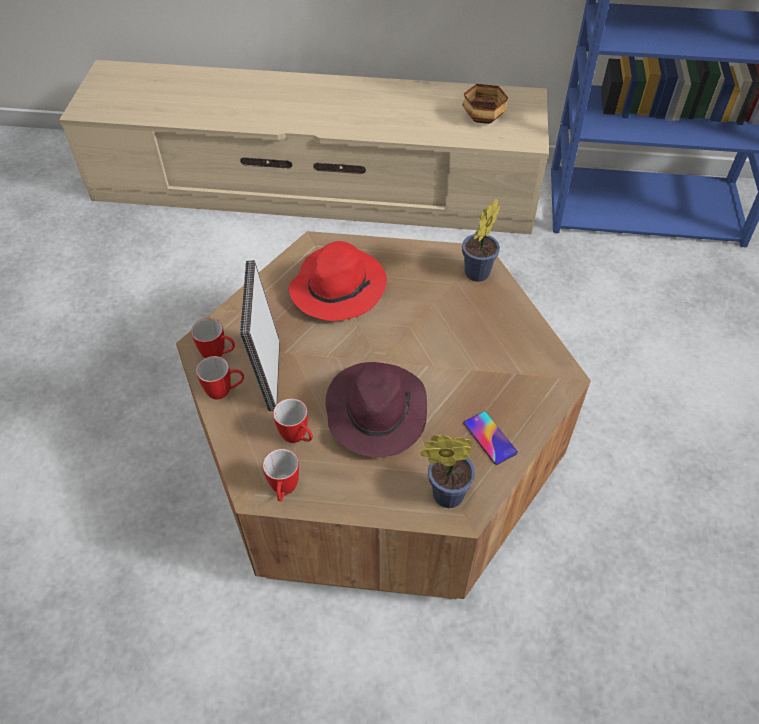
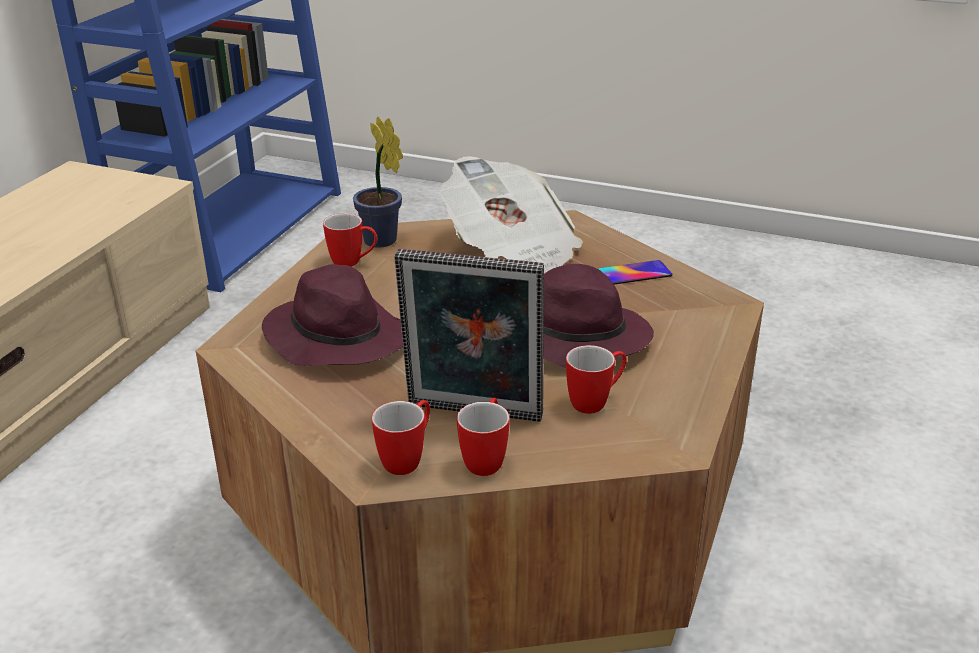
camera: 75 degrees left, 20 degrees down
mug [263,449,299,502] -> mug moved to [323,213,377,267]
red hat [289,241,387,321] -> purple hat [262,264,403,366]
potted plant [420,435,476,508] -> none
bowl [462,84,508,124] -> none
none -> newspaper [440,156,583,274]

